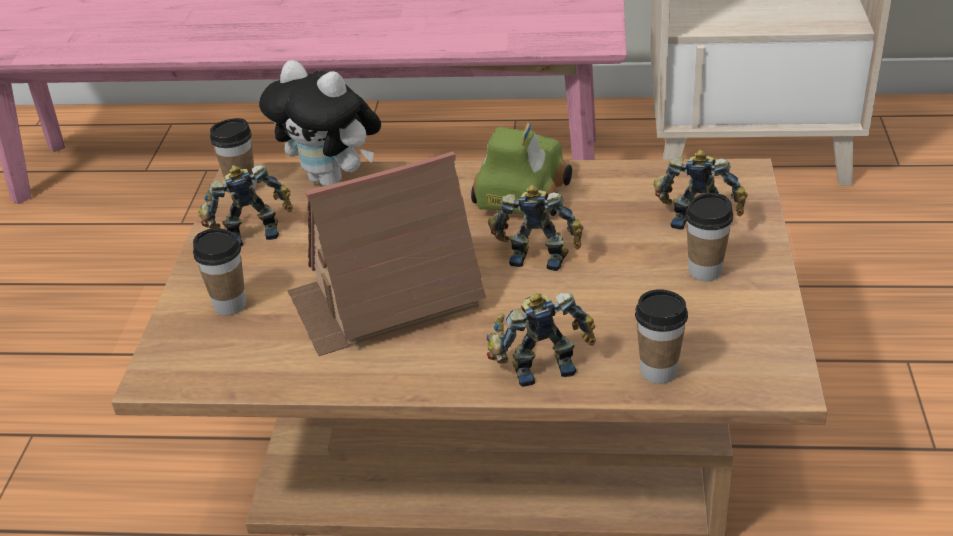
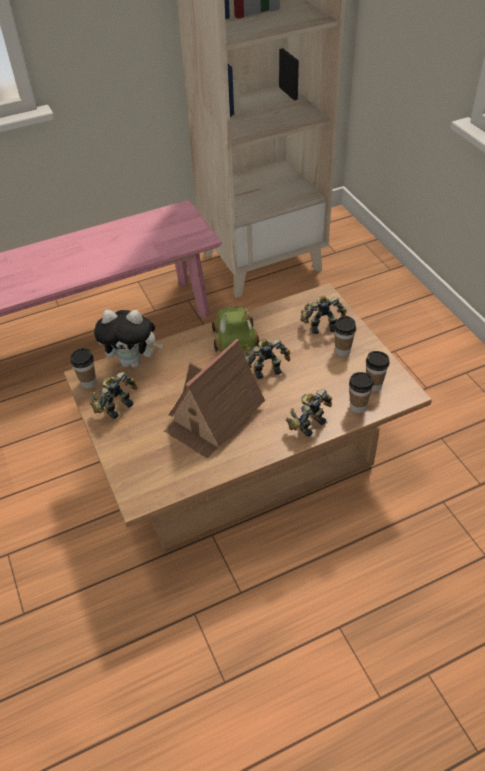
camera: 30 degrees left, 10 degrees up
cup [193,228,246,315] -> cup moved to [366,351,390,392]

